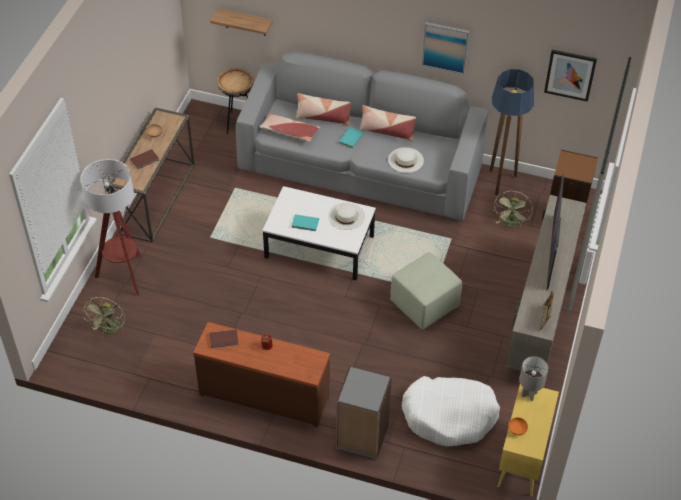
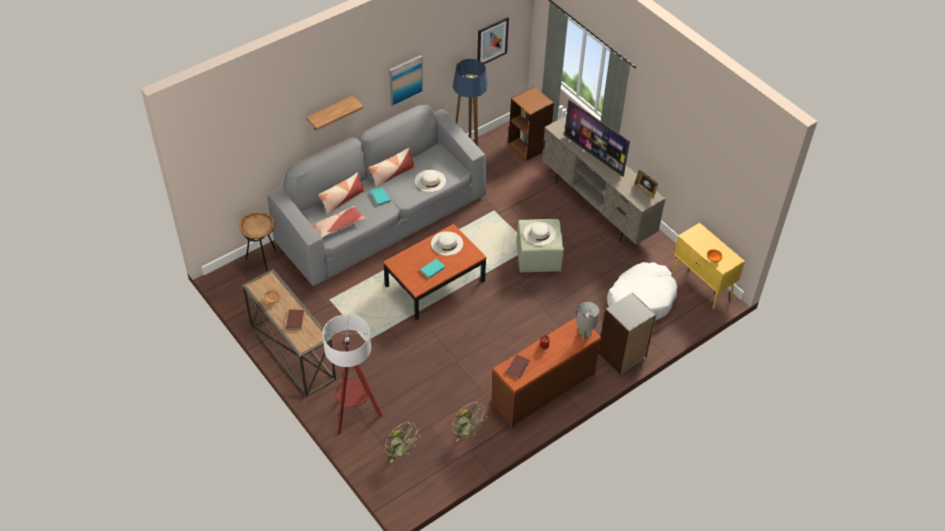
camera: 55 degrees left, 0 degrees up
shelf [210,8,273,36] -> shelf moved to [306,96,364,130]
white coffee table [262,186,376,281] -> brown coffee table [383,224,487,320]
green fan [494,191,533,228] -> green fan moved to [452,402,487,442]
grey table lamp [519,356,548,401] -> grey table lamp moved to [576,302,599,340]
none -> white hat [524,222,556,246]

